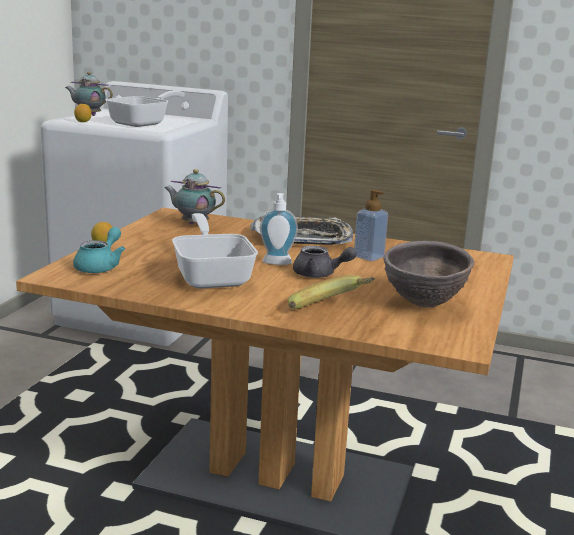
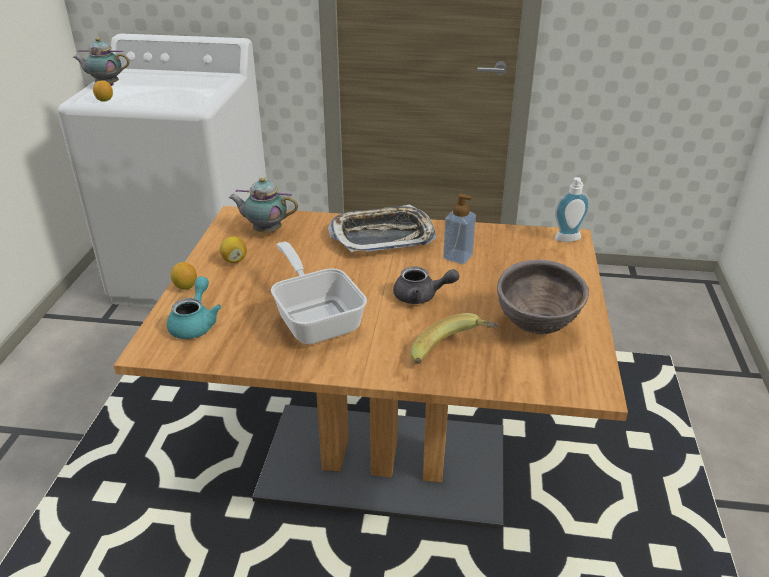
camera: 10 degrees left, 15 degrees up
frying pan [105,90,185,127] -> none
soap dispenser [260,193,298,265] -> soap dispenser moved to [555,177,590,242]
none -> lemon [220,236,247,263]

